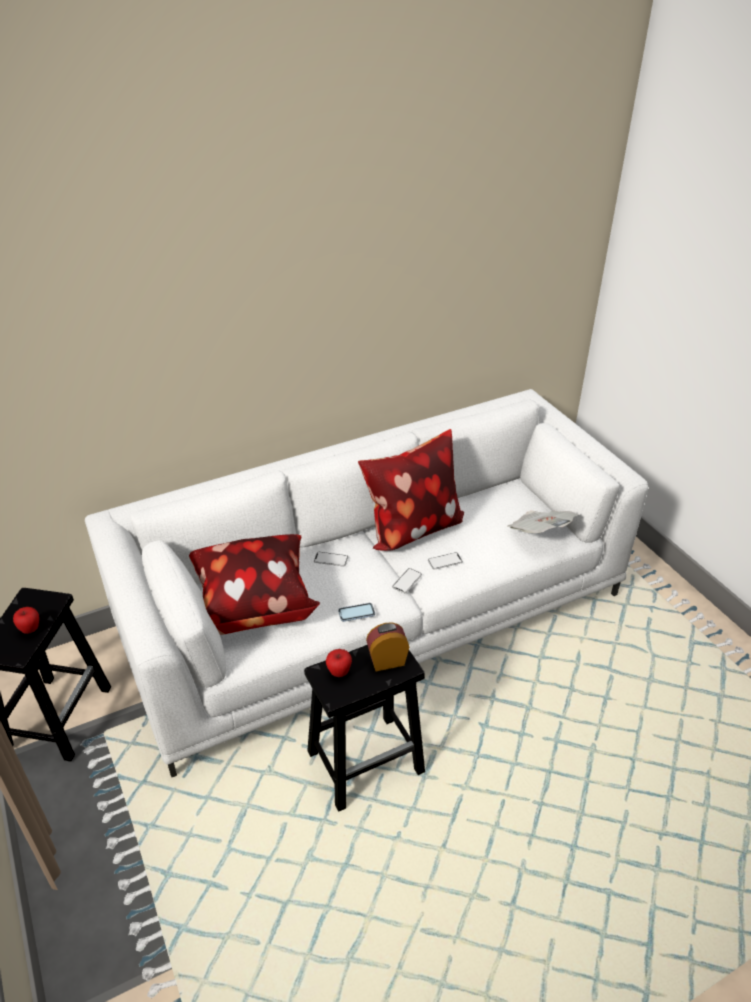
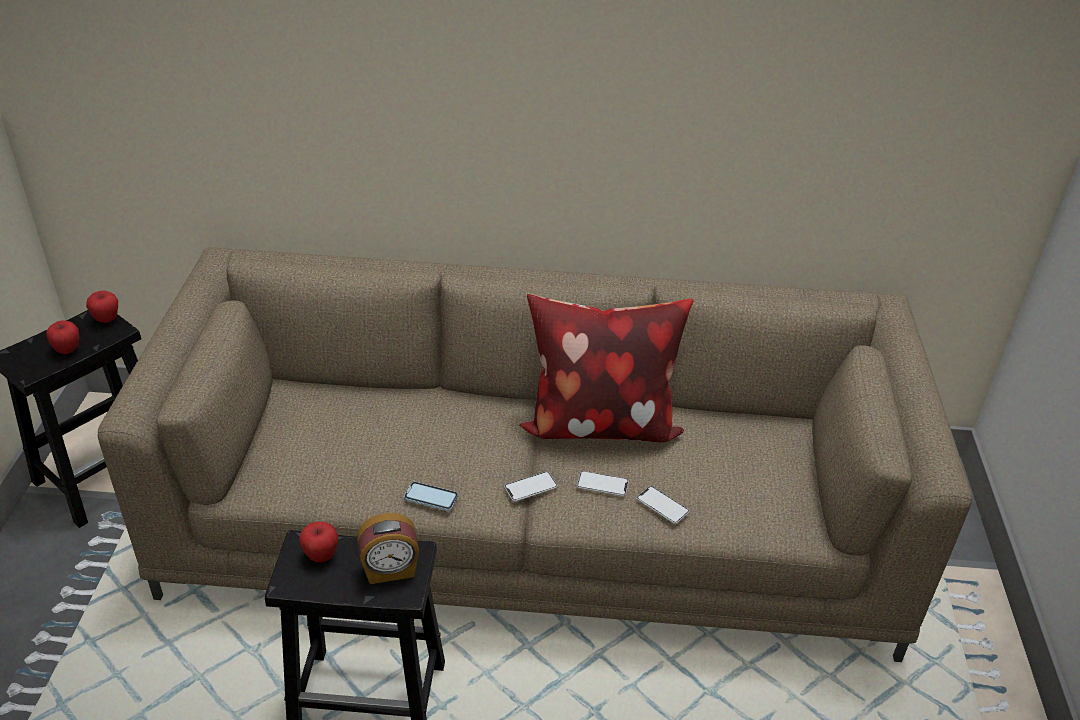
camera: 30 degrees right, 0 degrees up
white sofa [85,389,648,777] -> brown sofa [98,247,972,662]
pillow [189,534,320,635] -> none
phone [314,552,348,567] -> phone moved to [637,486,690,524]
alarm clock [366,622,409,671] -> alarm clock turned 150 degrees clockwise [357,513,419,584]
newspaper [508,511,579,533] -> none
none -> apple [86,290,118,323]

